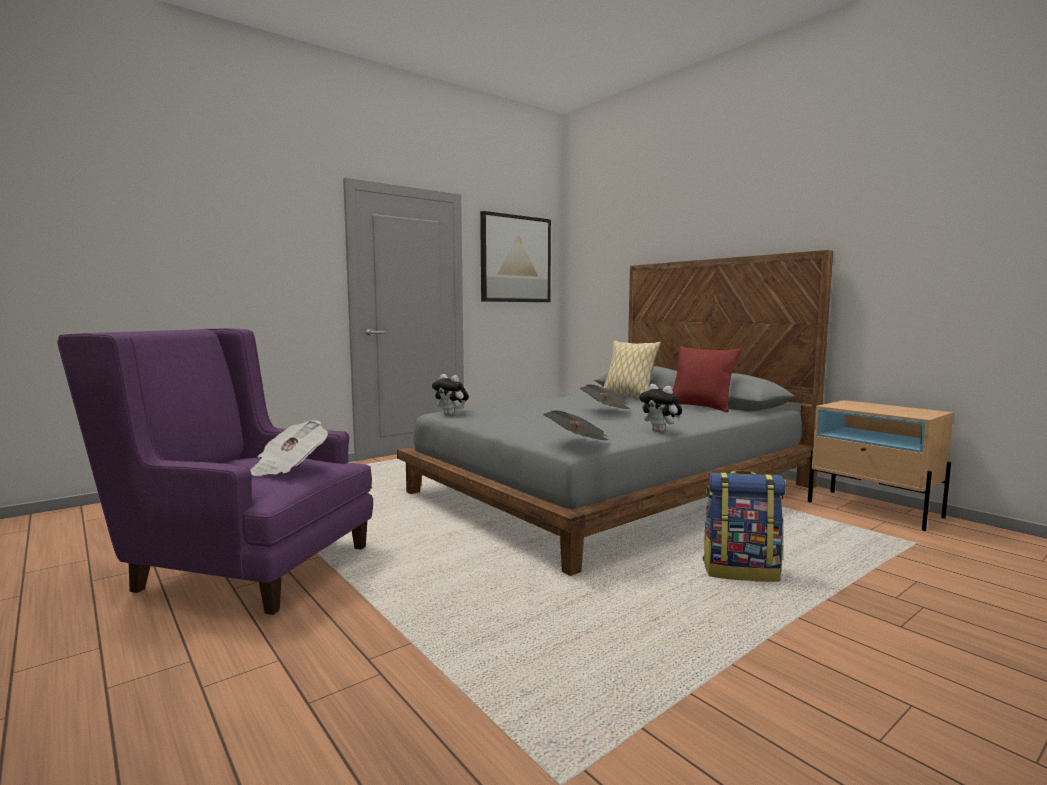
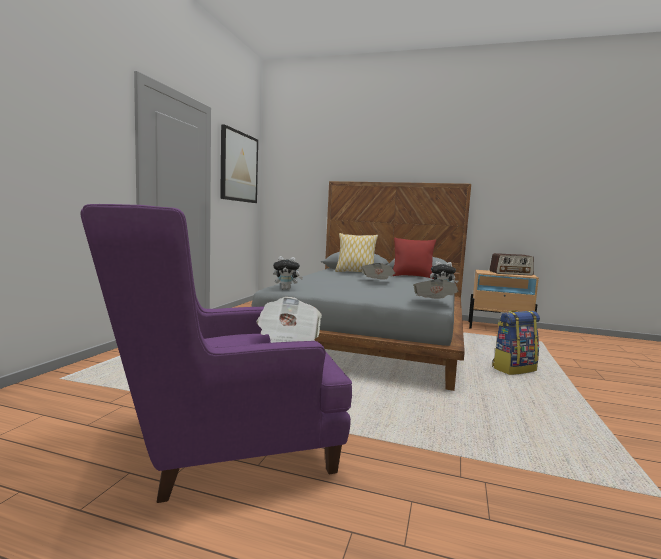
camera: 35 degrees left, 0 degrees up
none -> radio [489,253,534,276]

